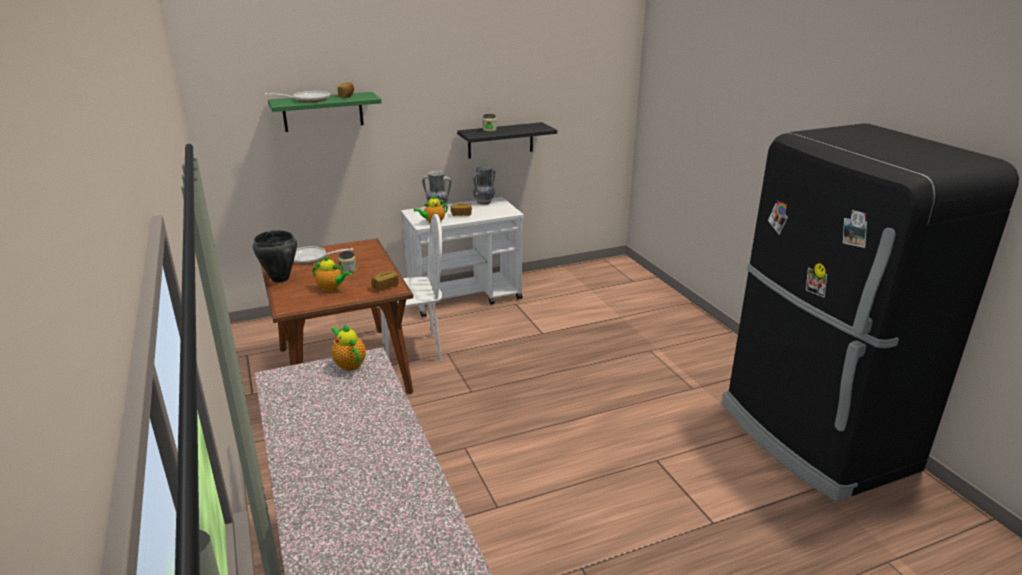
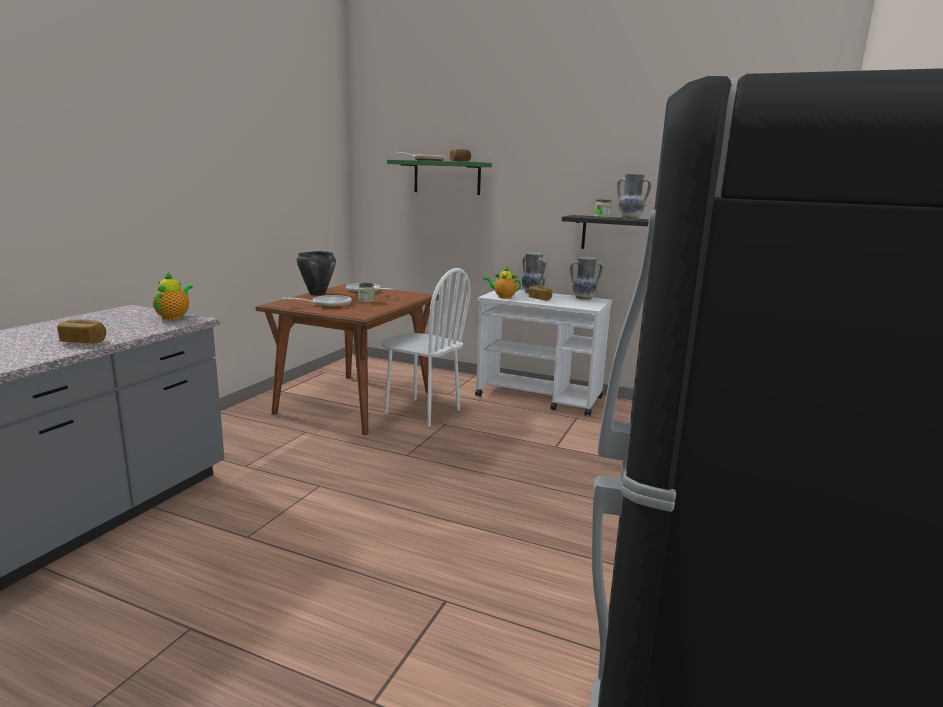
camera: 45 degrees right, 10 degrees down
teapot [312,255,352,291] -> frying pan [283,295,352,307]
bread [371,271,399,291] -> bread moved to [57,319,106,344]
none -> vase [617,174,651,220]

